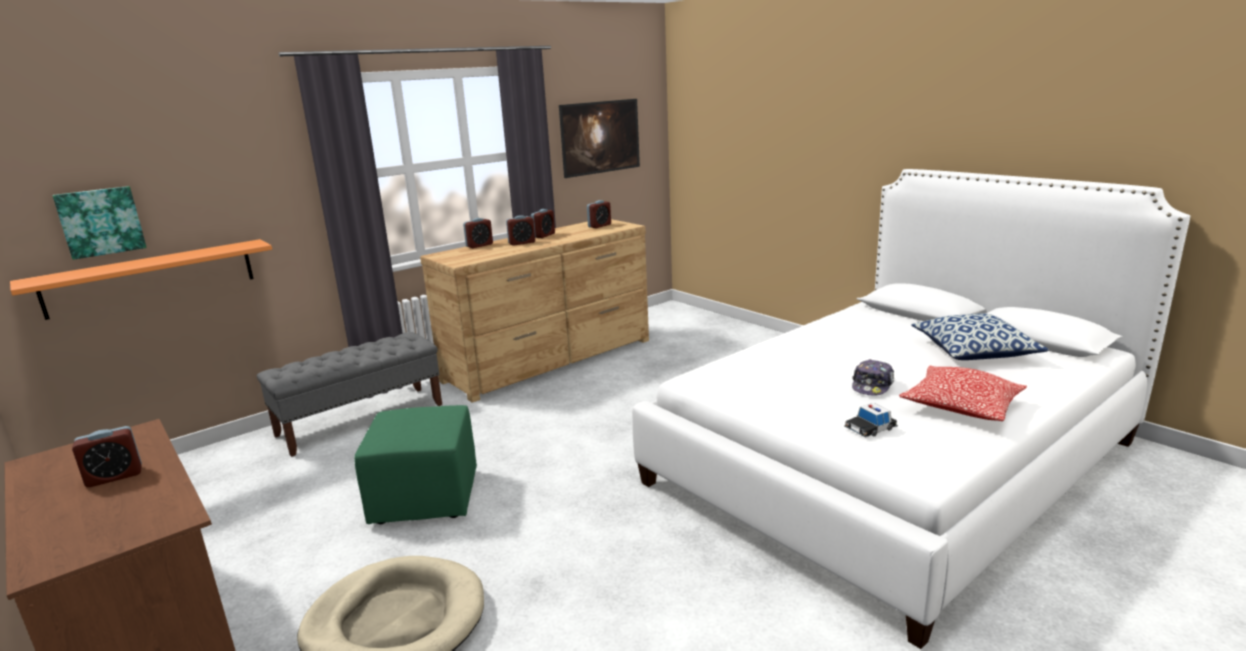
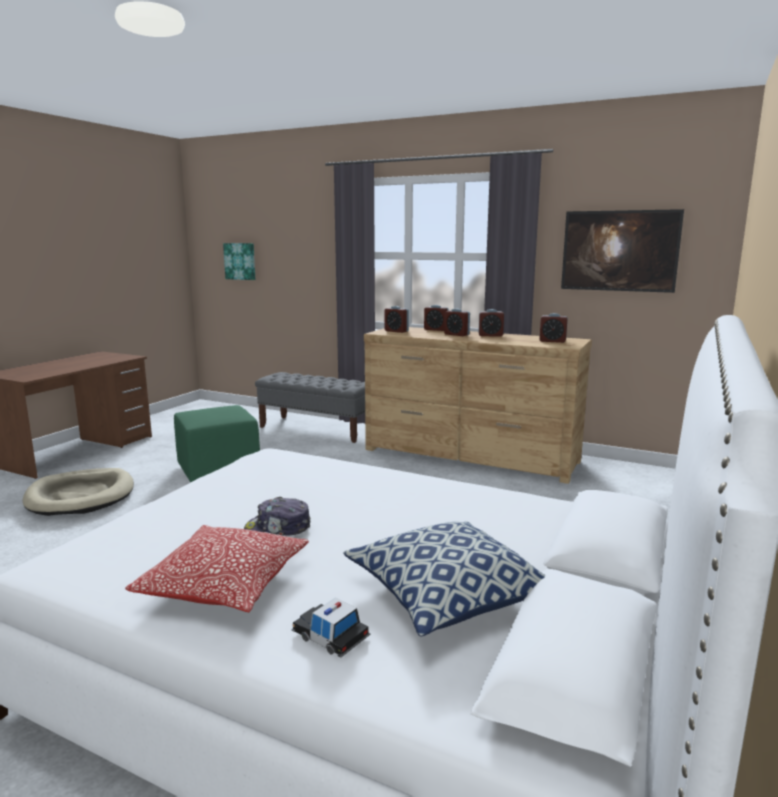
camera: 65 degrees right, 5 degrees down
orange shelf [10,239,272,320] -> none
alarm clock [72,426,142,487] -> alarm clock moved to [385,306,409,333]
toy car [844,403,898,437] -> toy car moved to [291,597,371,657]

